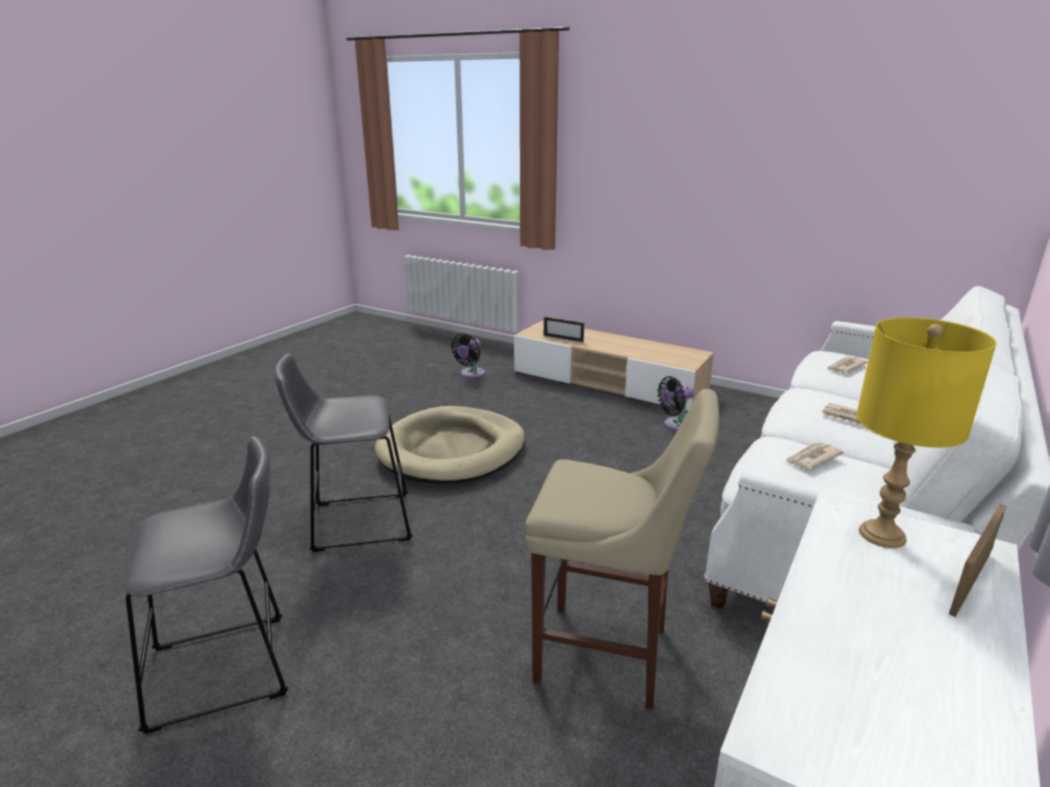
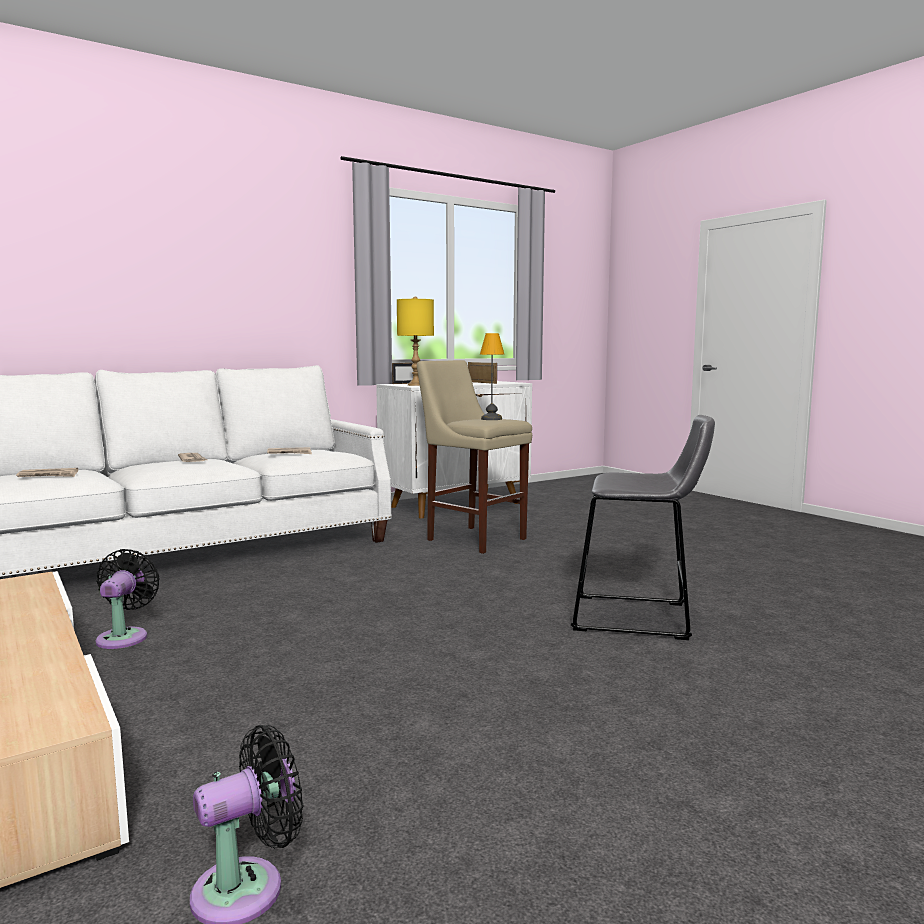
camera: 155 degrees left, 15 degrees down
grey stool [124,436,288,734] -> none
beige dog bed [375,406,525,484] -> none
picture frame [544,316,584,342] -> picture frame moved to [468,362,497,384]
black fan [657,376,694,431] -> black fan turned 90 degrees counterclockwise [96,549,160,649]
none -> table lamp [480,333,505,420]

